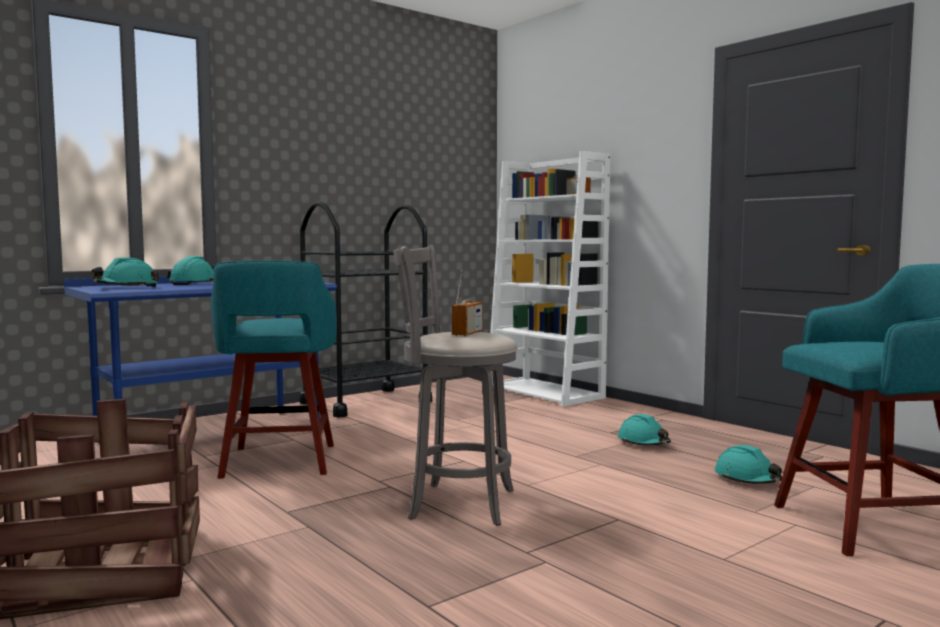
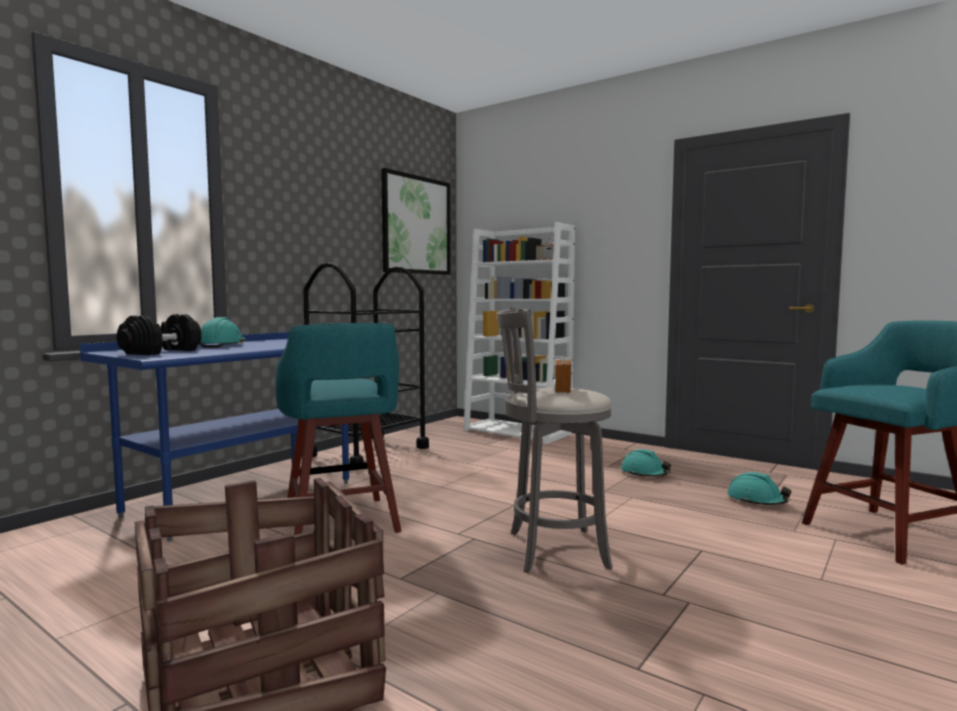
camera: 15 degrees left, 0 degrees up
turquoise hard hat [92,257,159,287] -> black dumbbell [117,314,201,355]
none -> picture [381,168,450,275]

